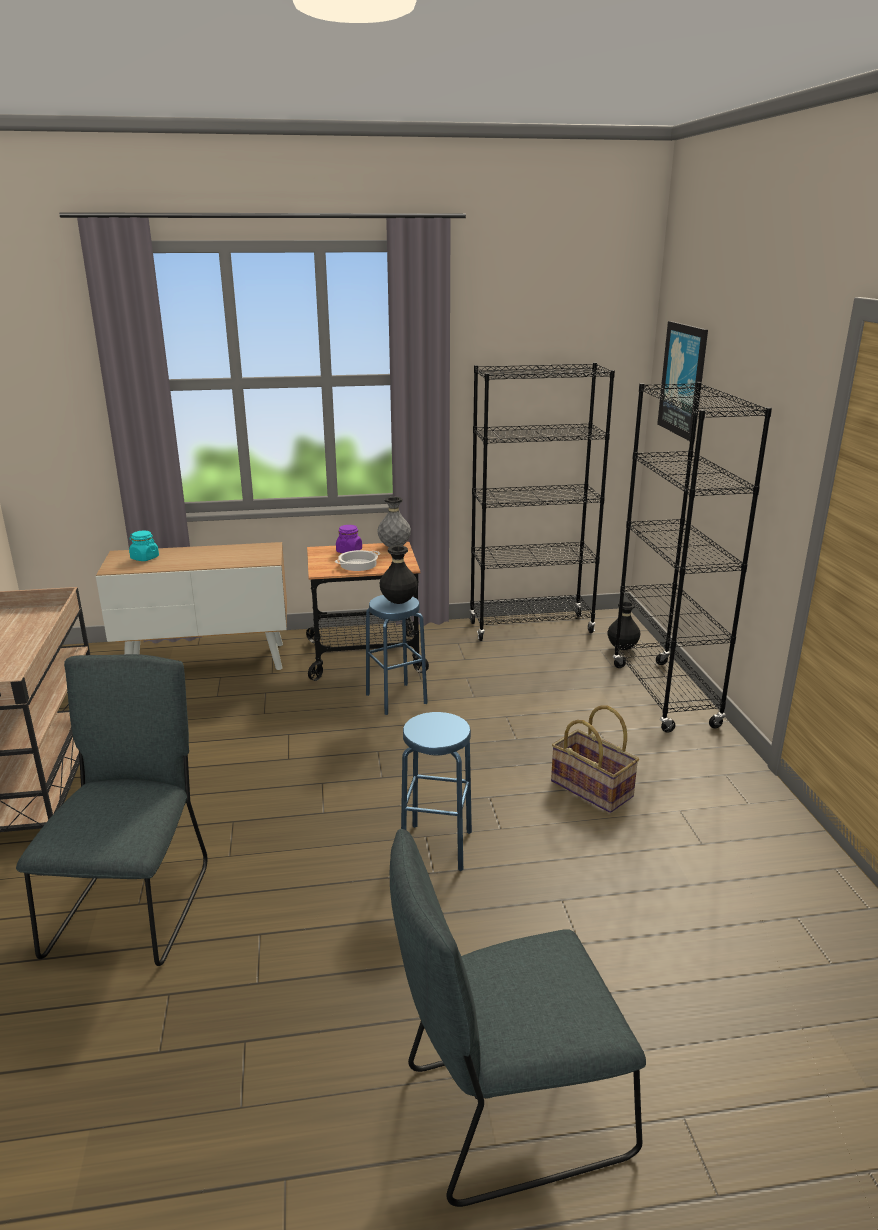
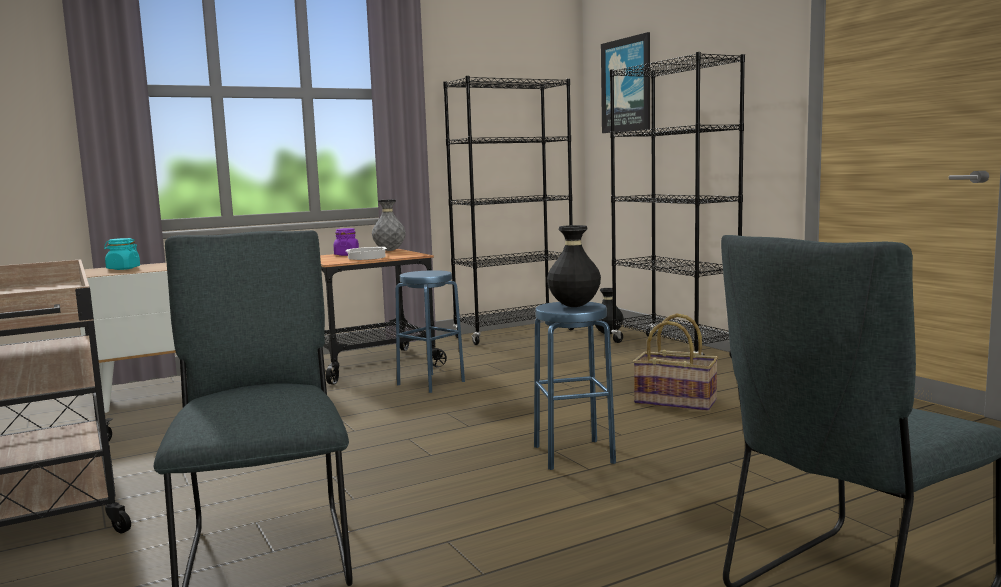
camera: 20 degrees left, 15 degrees down
black vase [380,545,418,604] -> black vase moved to [547,225,601,307]

